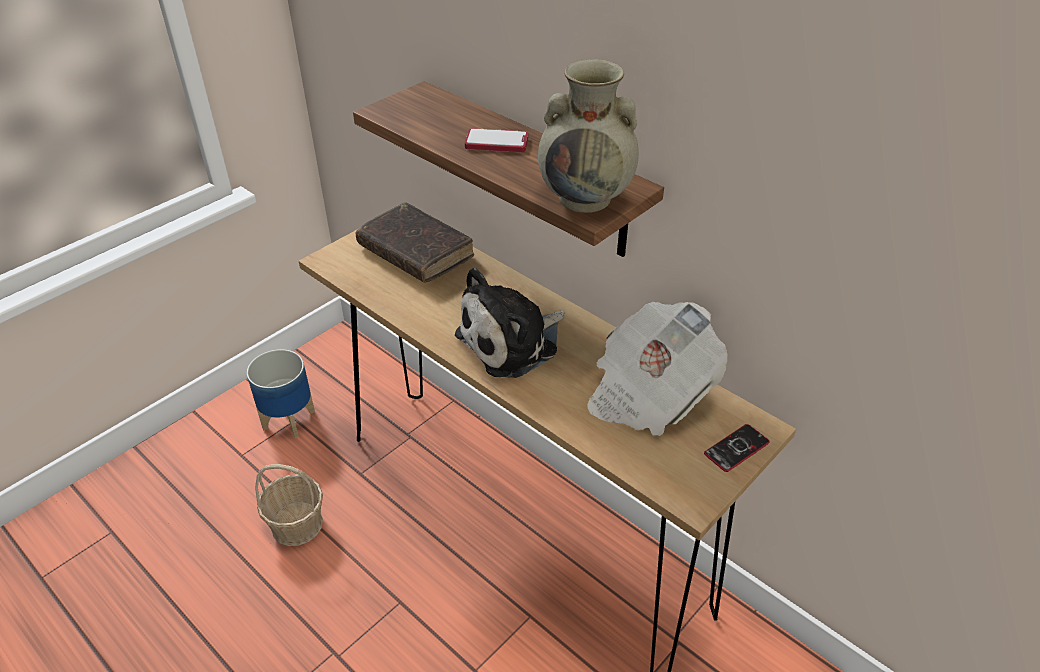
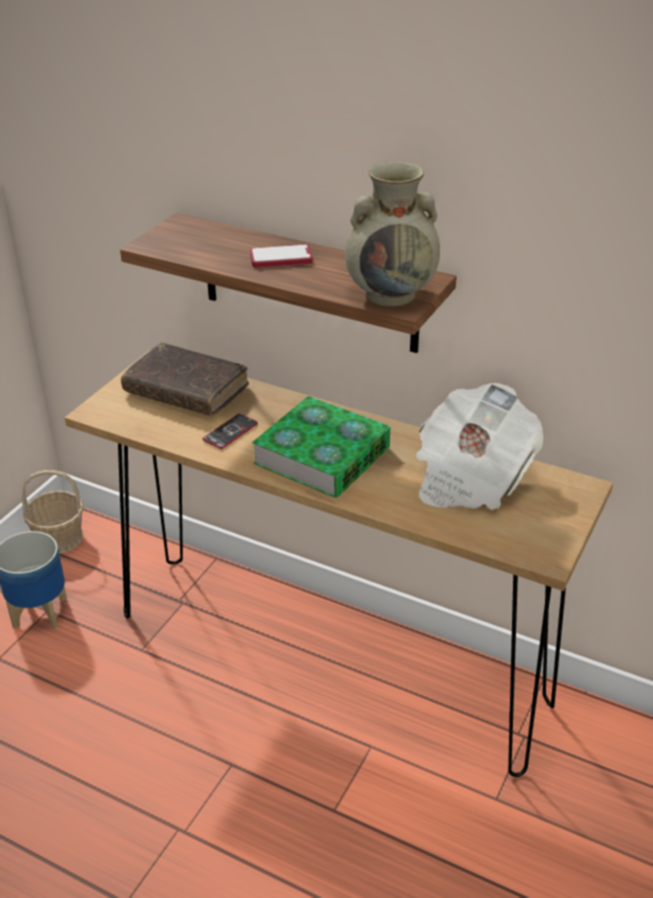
camera: 15 degrees left, 5 degrees down
basket [255,464,323,546] -> basket moved to [22,470,84,554]
plush toy [455,268,565,378] -> book [252,396,391,498]
phone [704,424,770,472] -> phone moved to [202,414,258,449]

